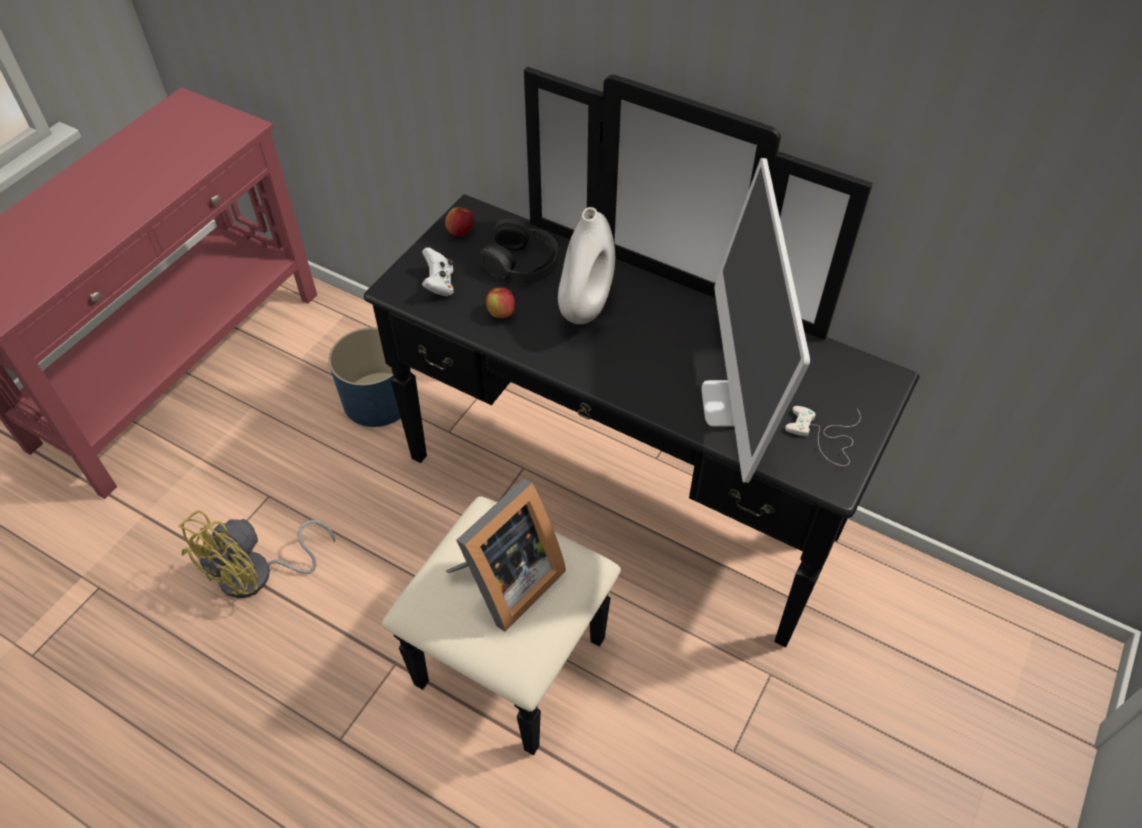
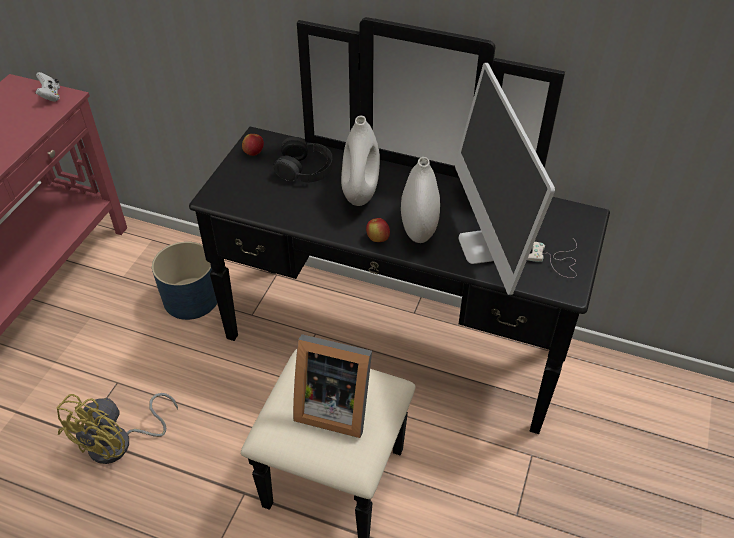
camera: 10 degrees left, 5 degrees down
white game controller [422,247,454,296] -> white game controller moved to [35,72,60,102]
picture frame [445,479,566,632] -> picture frame turned 75 degrees clockwise [293,334,372,438]
apple [486,287,515,318] -> apple moved to [366,218,390,242]
none -> white vase [401,157,440,243]

